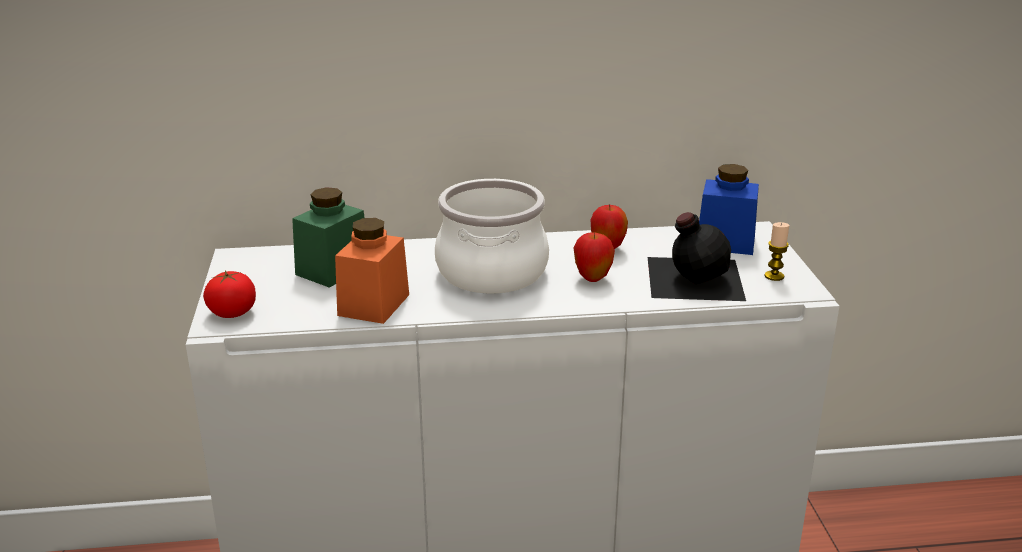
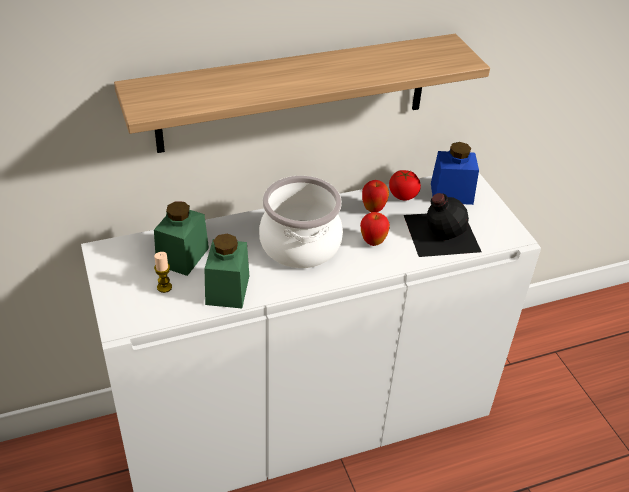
camera: 15 degrees left, 15 degrees up
tomato [203,271,256,318] -> tomato moved to [389,170,421,201]
orange jar [335,218,409,324] -> green jar [205,234,249,308]
candle [764,222,789,281] -> candle moved to [154,252,172,293]
none -> shelf [114,34,490,153]

